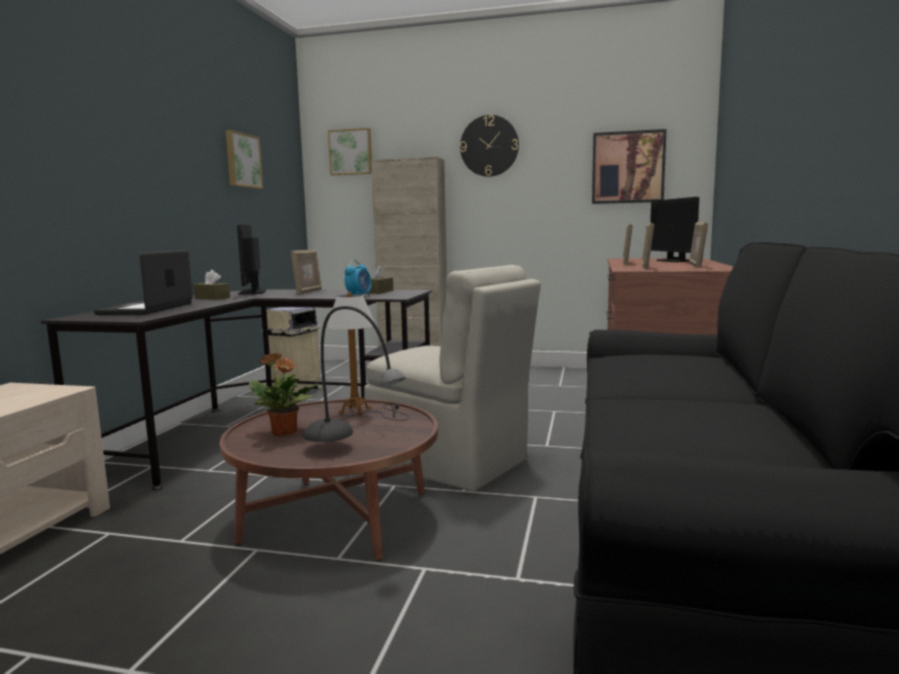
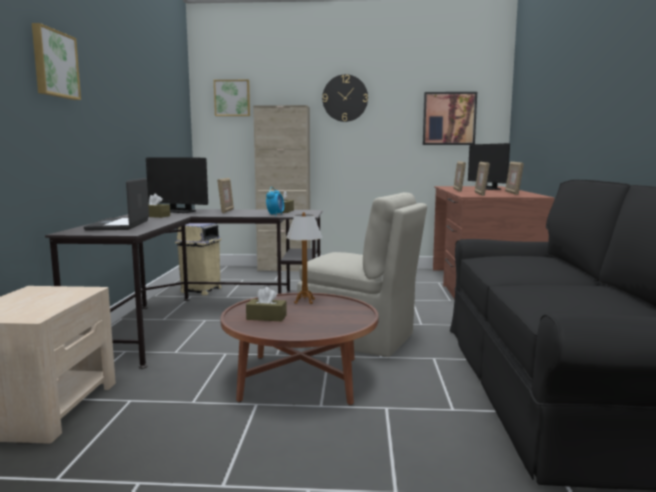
camera: 10 degrees left, 0 degrees up
picture [225,130,263,189] -> picture moved to [32,23,81,100]
monitor [237,224,266,295] -> monitor turned 45 degrees counterclockwise [146,158,208,213]
potted plant [249,353,318,436] -> brown tissue box [246,287,287,321]
grey table lamp [303,306,410,442] -> none

